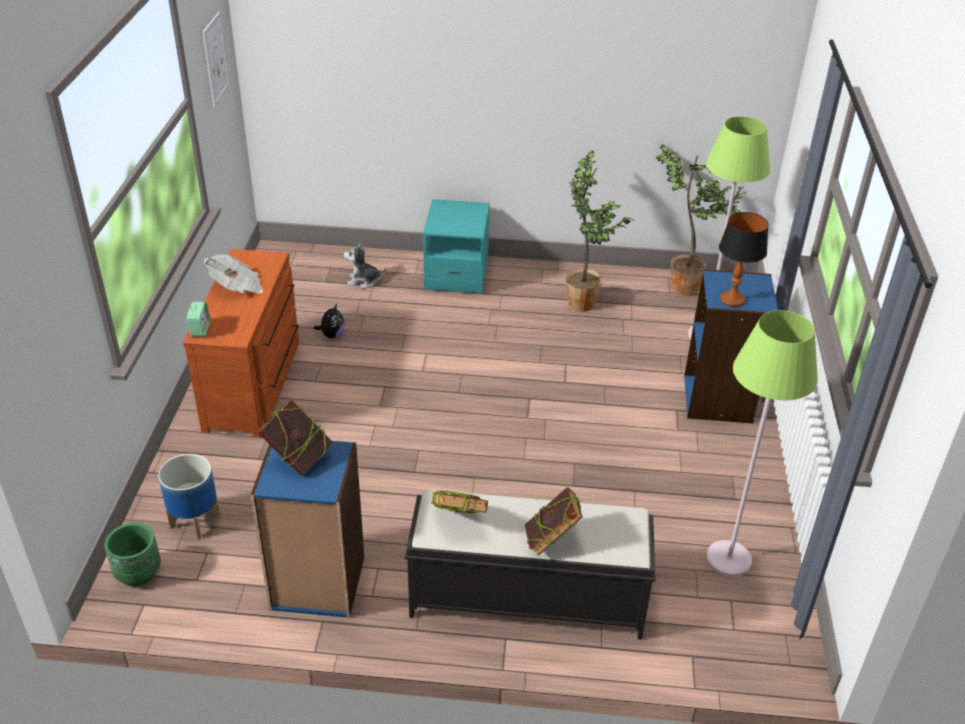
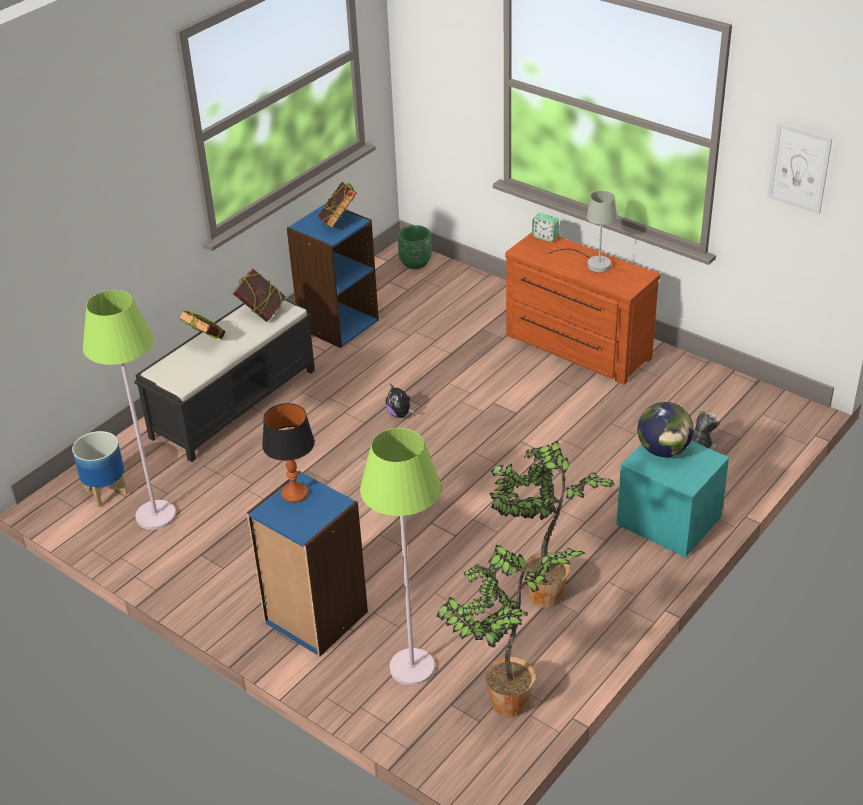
camera: 125 degrees right, 0 degrees up
planter [158,454,221,539] -> planter moved to [72,431,128,508]
newspaper [204,254,263,293] -> grey table lamp [549,191,617,273]
plush toy [314,304,345,338] -> plush toy moved to [386,383,414,418]
none -> globe [638,402,694,457]

